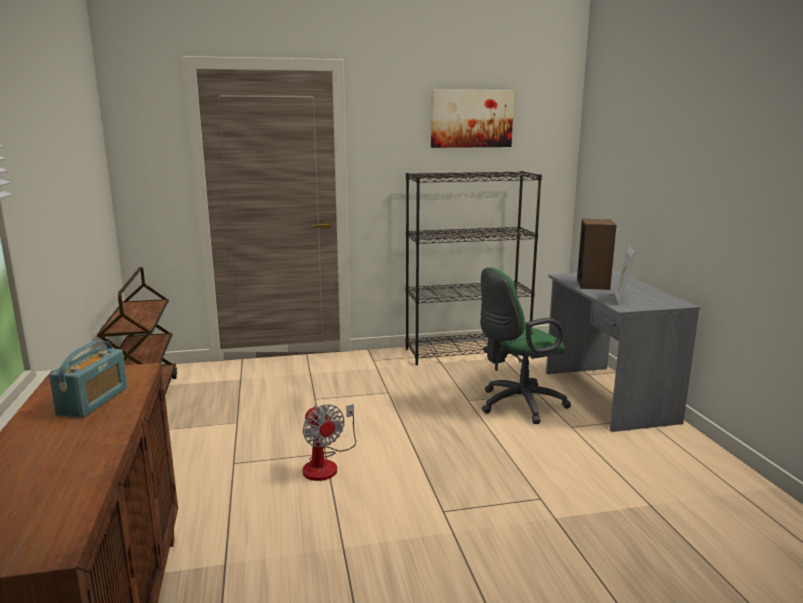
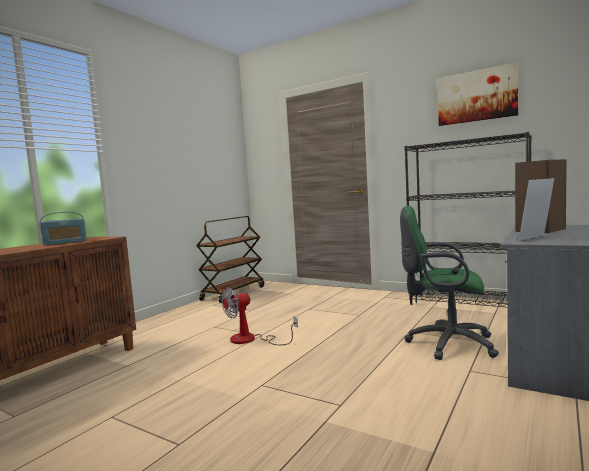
camera: 45 degrees right, 10 degrees down
fan [302,404,356,481] -> fan turned 45 degrees clockwise [221,287,298,345]

